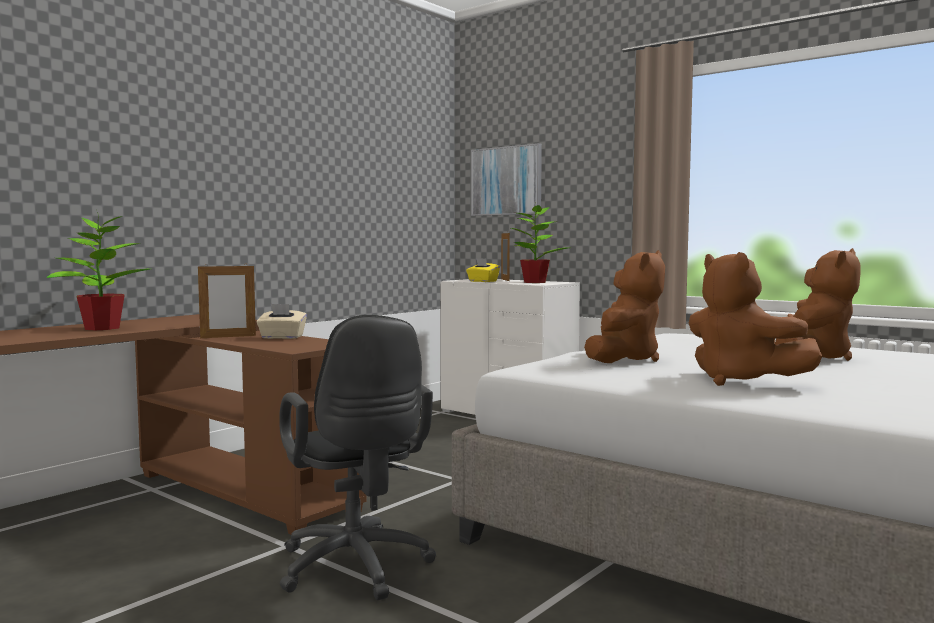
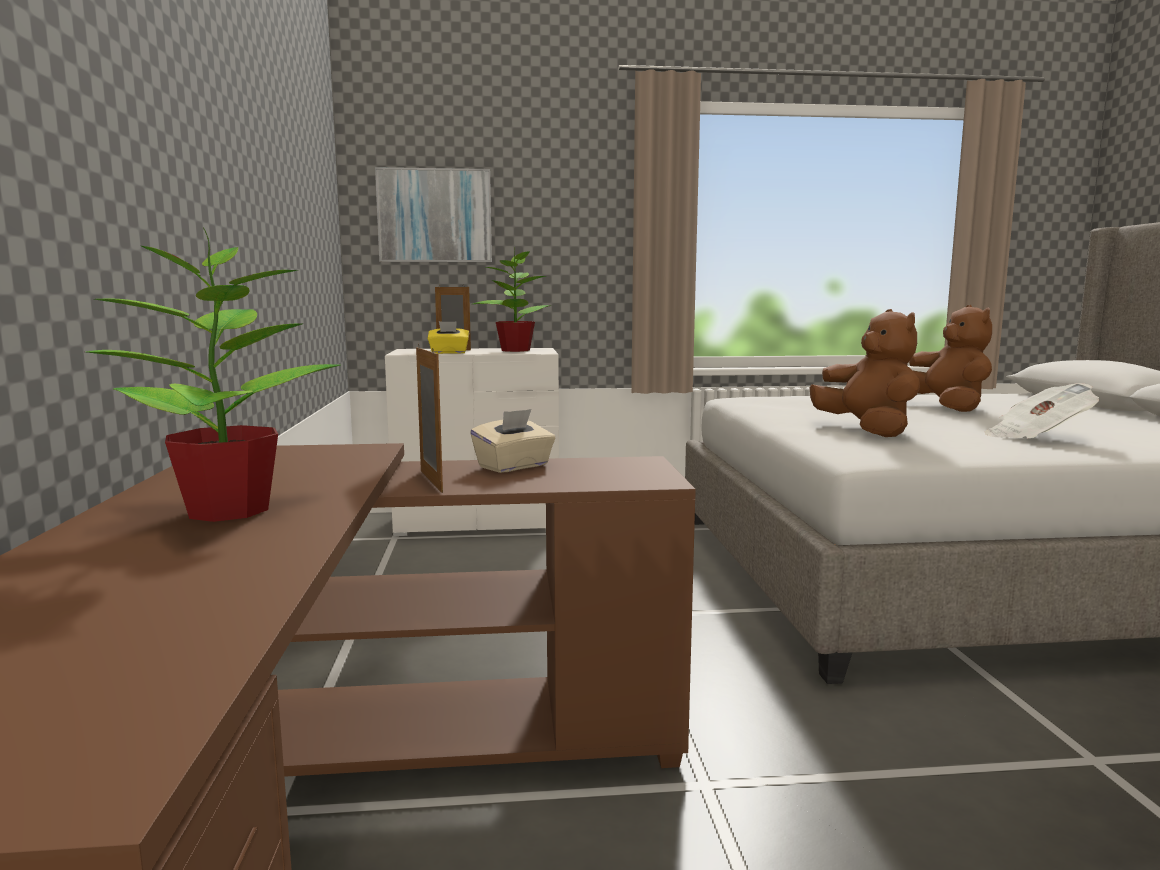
camera: 45 degrees left, 5 degrees up
picture frame [198,263,256,338] -> picture frame turned 45 degrees counterclockwise [416,347,443,493]
black office chair [279,315,436,600] -> none
brown plush toy [689,252,822,386] -> newspaper [985,383,1099,438]

